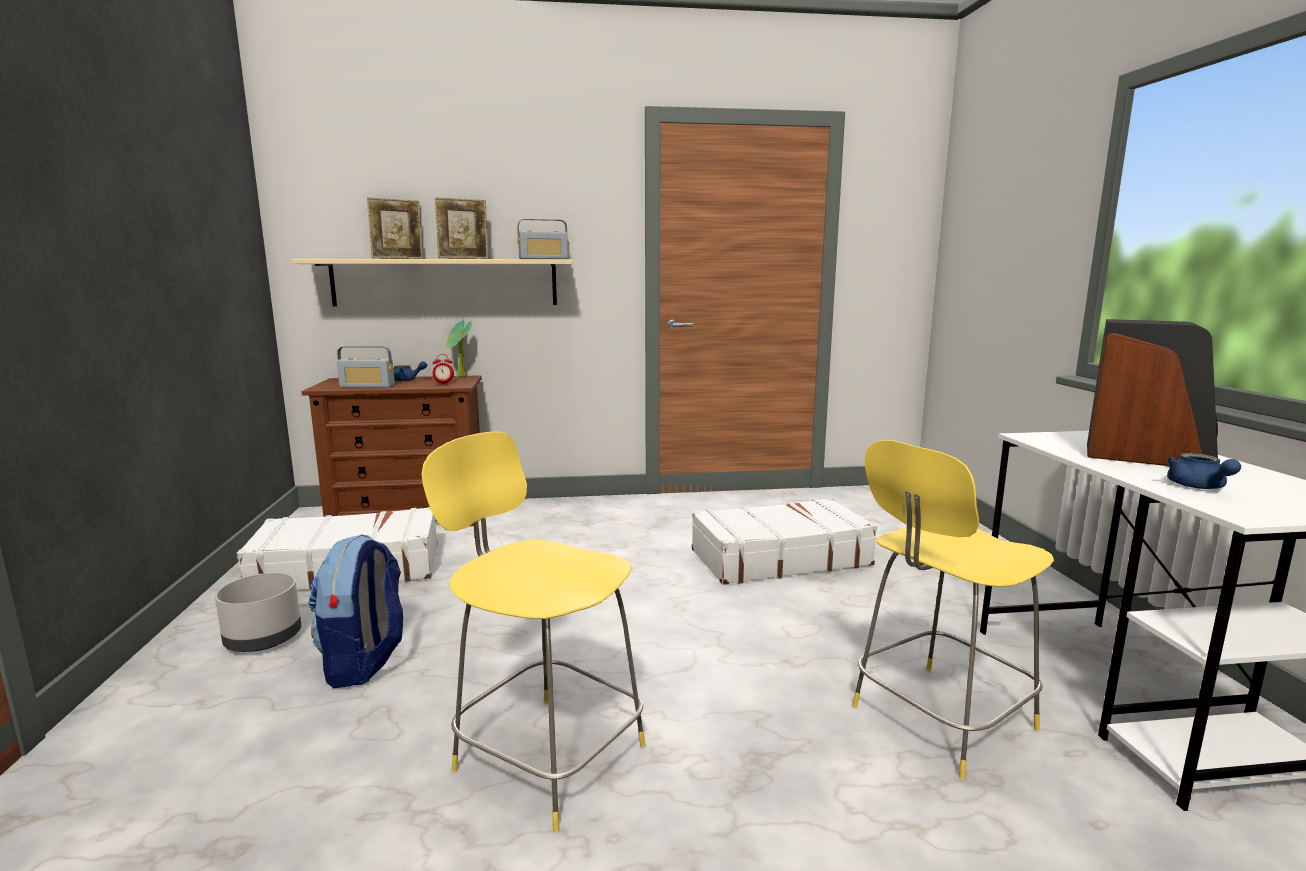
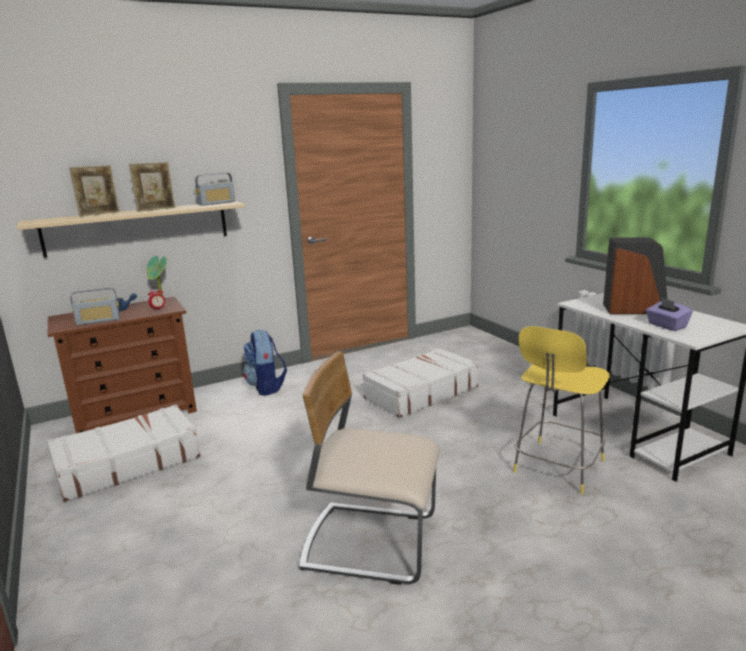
camera: 20 degrees left, 5 degrees up
grey planter [215,573,301,652] -> none
backpack [308,534,403,688] -> backpack moved to [243,329,287,396]
yellow stool [422,432,646,833] -> beige chair [299,352,440,585]
blue teapot [1167,453,1241,489] -> purple tissue box [646,298,693,331]

